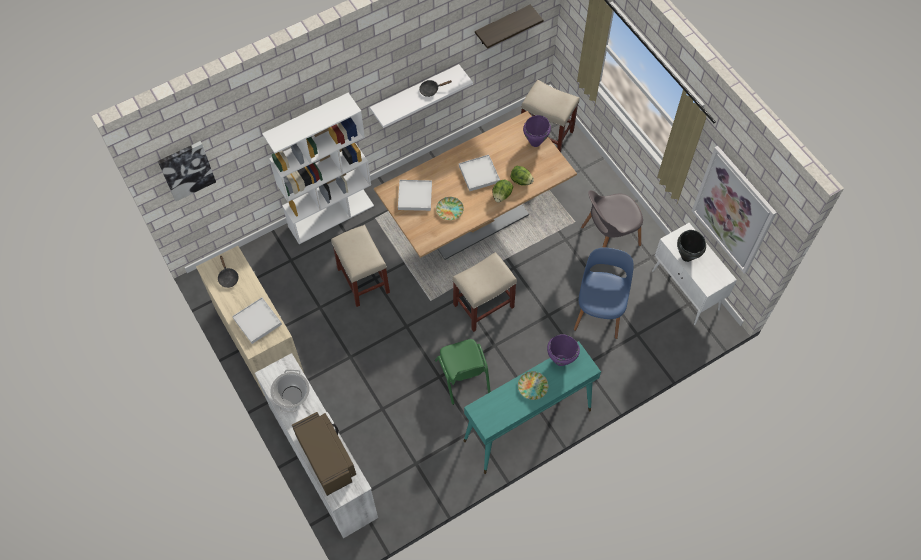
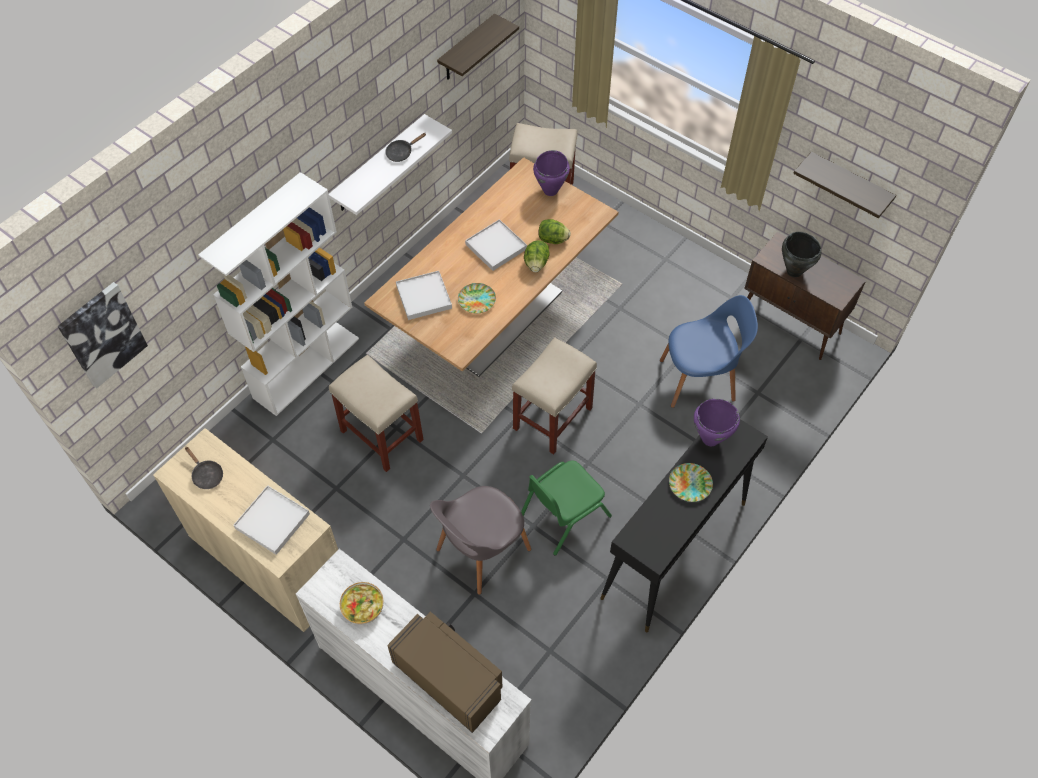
camera: 20 degrees left, 5 degrees down
cooking pot [270,370,310,412] -> bowl [340,582,384,624]
green chair [435,339,491,405] -> green chair turned 90 degrees clockwise [521,460,612,556]
turquoise console table [464,341,601,474] -> black console table [600,419,768,632]
blue chair [574,248,634,339] -> blue chair turned 90 degrees clockwise [660,295,758,408]
grey chair [581,190,643,248] -> grey chair moved to [430,486,531,595]
white cabinet [652,223,737,325] -> brown cabinet [744,232,866,360]
picture [692,146,777,274] -> shelf [793,152,896,218]

